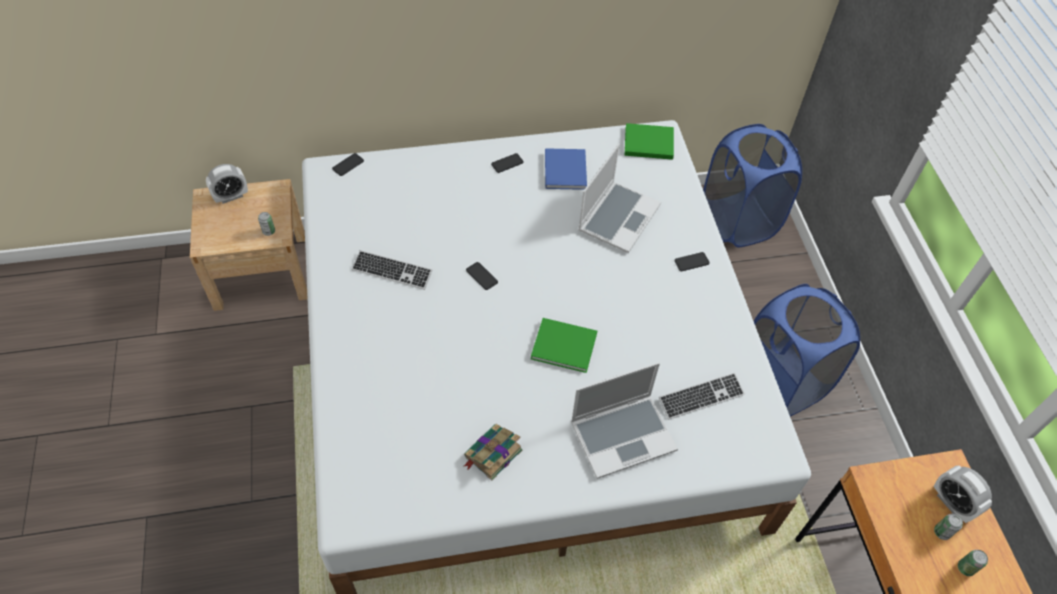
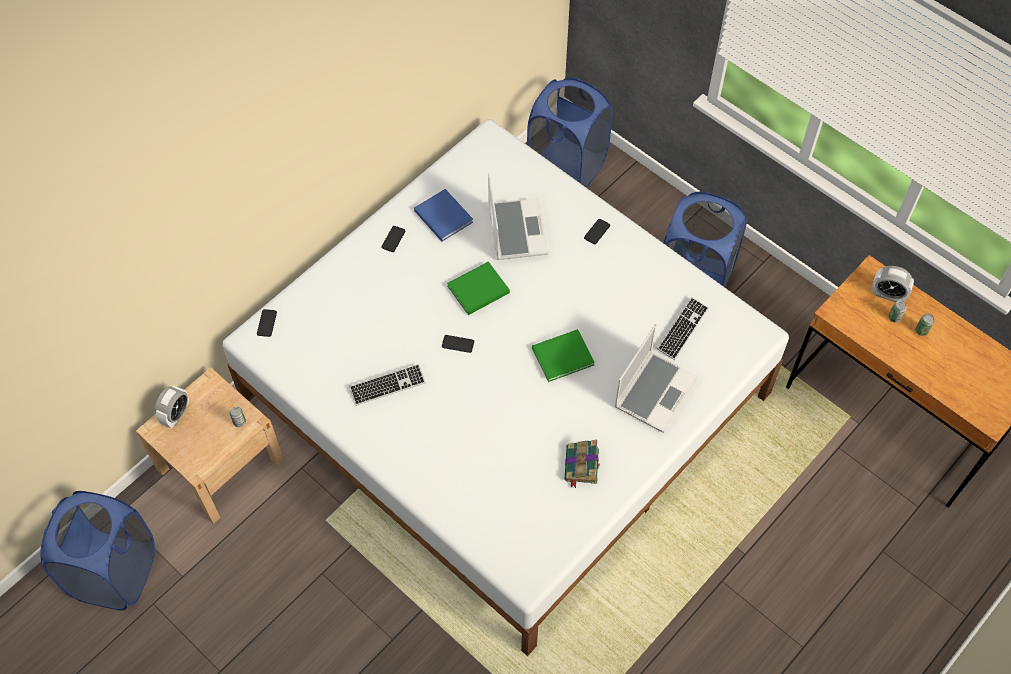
camera: 35 degrees left, 5 degrees up
green book [625,123,674,160] -> green book moved to [447,261,510,315]
none -> blue laundry basket [40,491,155,611]

